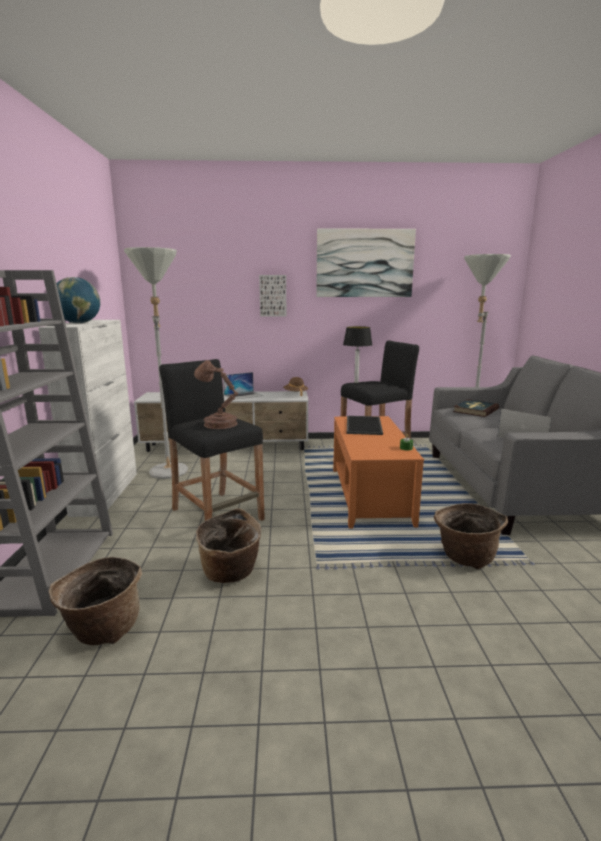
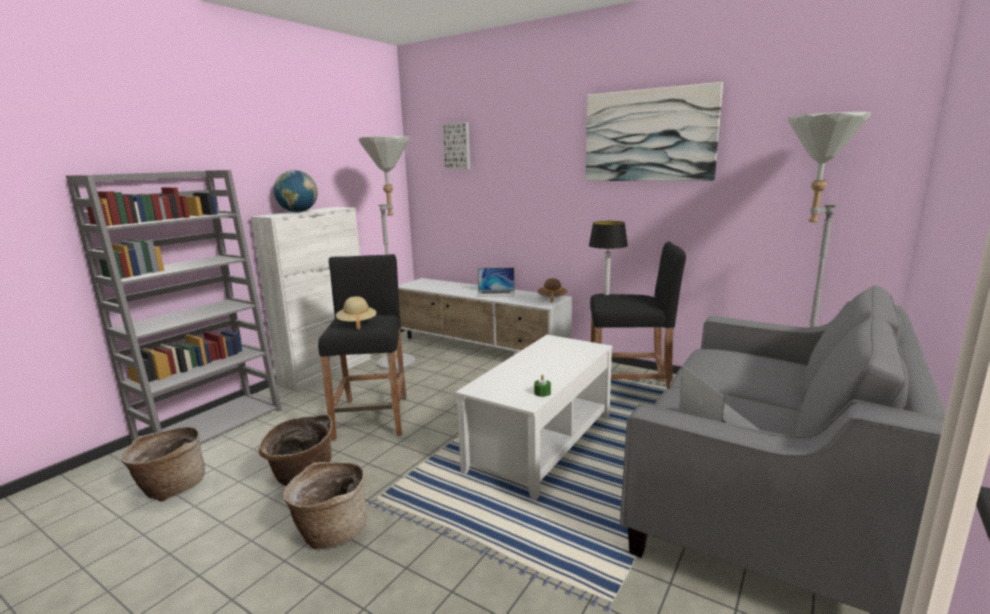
camera: 35 degrees right, 0 degrees up
brown table lamp [194,360,238,429] -> beige hat [336,296,377,329]
picture [259,275,286,317] -> picture moved to [442,122,470,169]
orange coffee table [333,416,424,529] -> white coffee table [455,335,612,500]
tray [347,416,383,435] -> none
basket [434,503,508,569] -> basket moved to [283,462,366,549]
book [453,399,499,417] -> none

